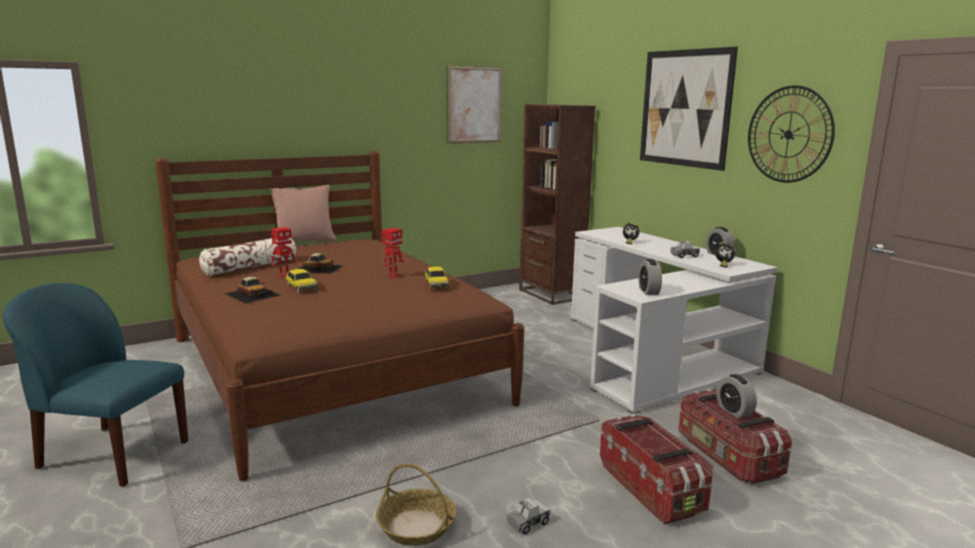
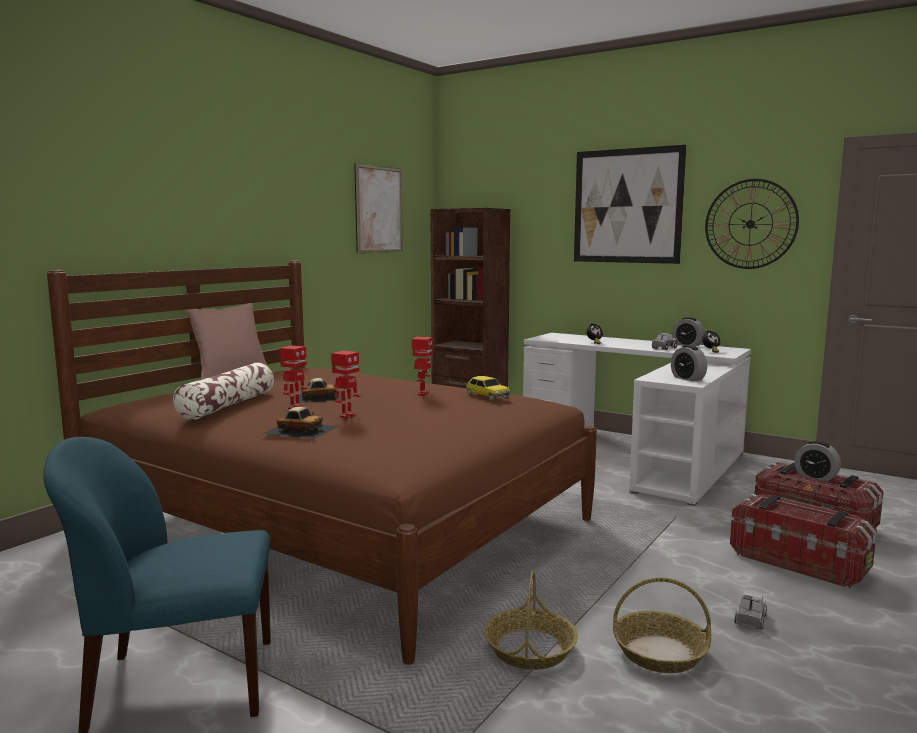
camera: 25 degrees left, 5 degrees down
toy car [286,269,317,293] -> toy robot [331,351,360,419]
none -> basket [484,571,578,670]

